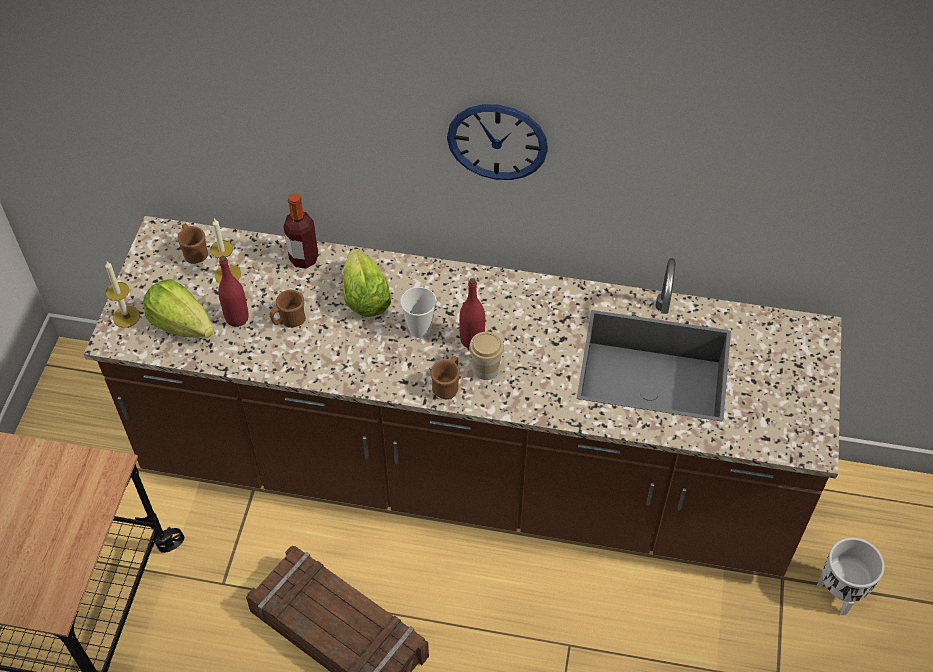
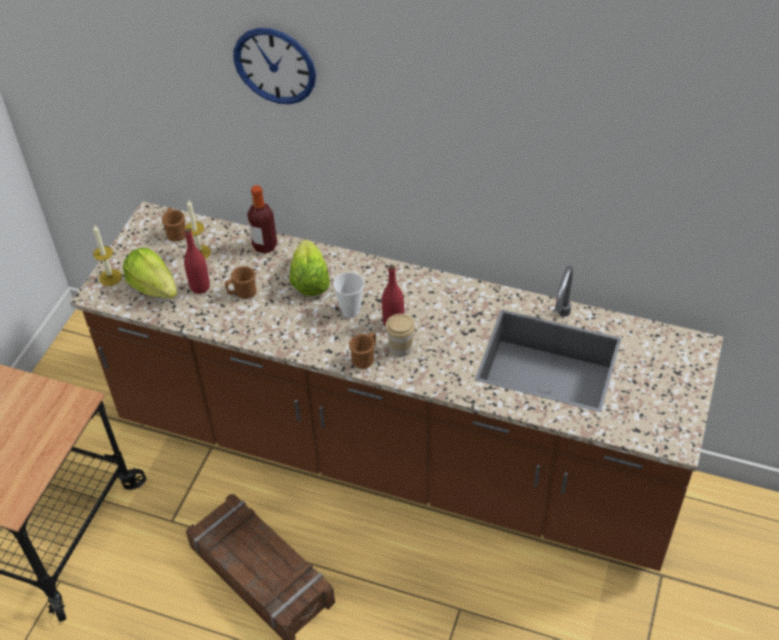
camera: 10 degrees right, 5 degrees down
wall clock [447,104,548,180] -> wall clock moved to [233,28,316,104]
white planter [817,537,885,615] -> none

